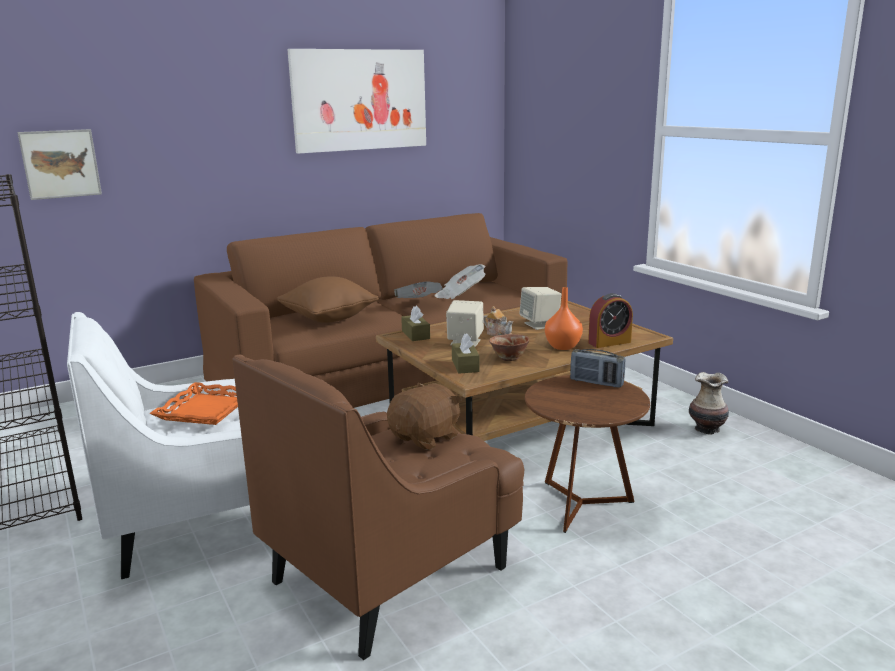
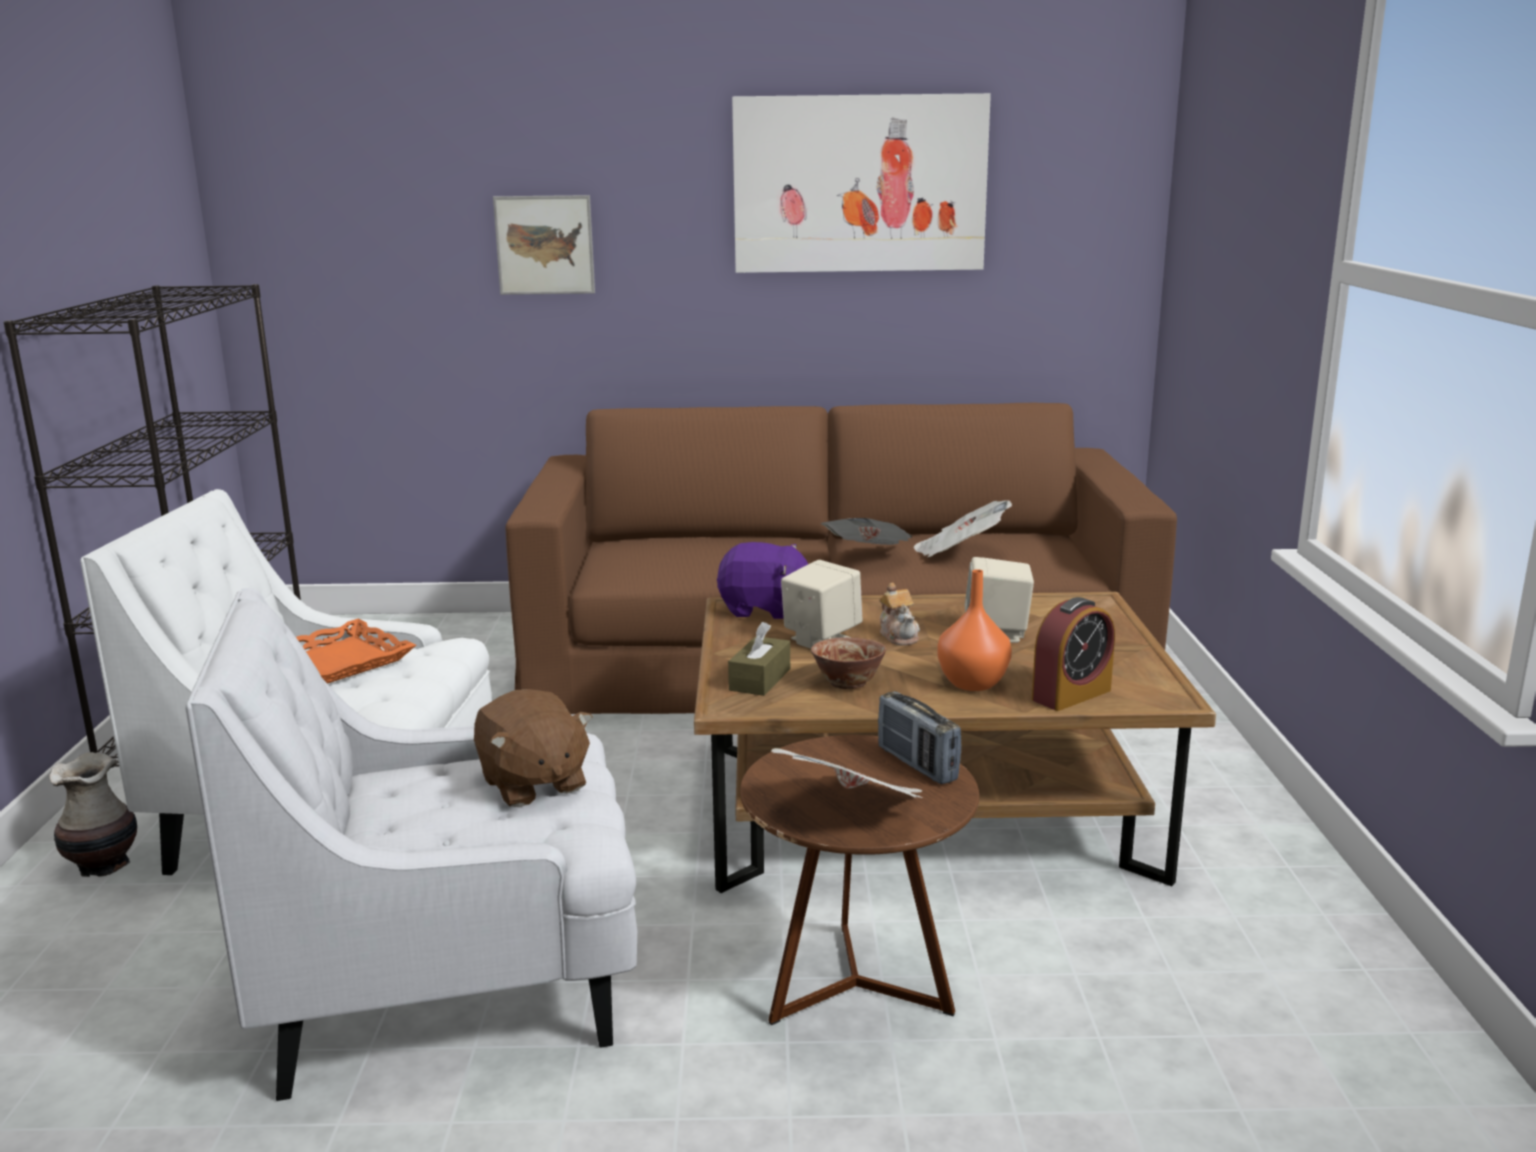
camera: 30 degrees right, 0 degrees up
picture [17,129,102,200] -> picture moved to [493,195,595,295]
brown armchair [232,355,524,660] -> white armchair [185,588,637,1101]
brown pillow [277,276,379,323] -> none
brown plush toy [387,383,461,450] -> brown plush toy turned 75 degrees clockwise [474,689,593,807]
brown tissue box [401,306,430,341] -> purple plush toy [717,542,808,619]
alarm clock [588,293,633,348] -> alarm clock turned 45 degrees counterclockwise [1032,597,1115,711]
vase [689,372,729,435] -> vase moved to [49,752,137,877]
none -> newspaper [771,748,923,798]

